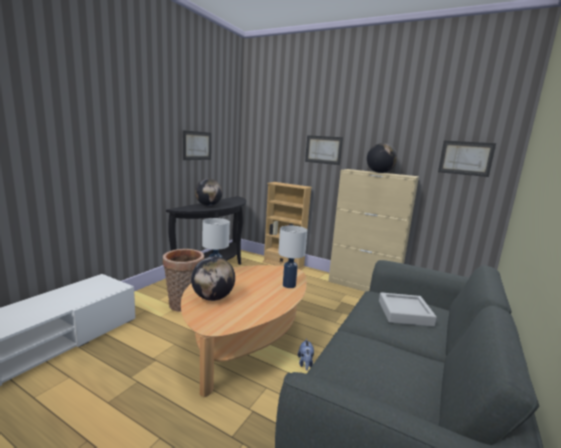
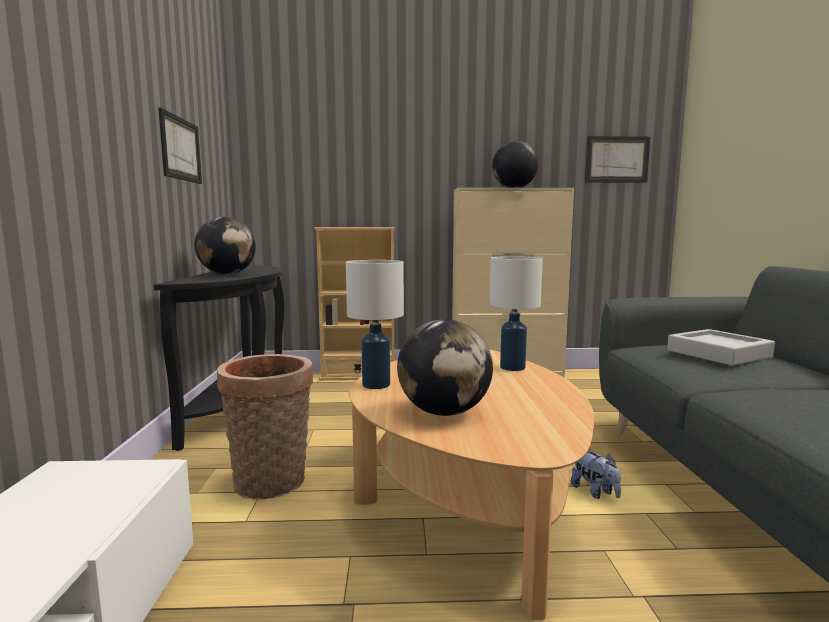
camera: 30 degrees left, 5 degrees down
picture [305,135,343,165] -> none

